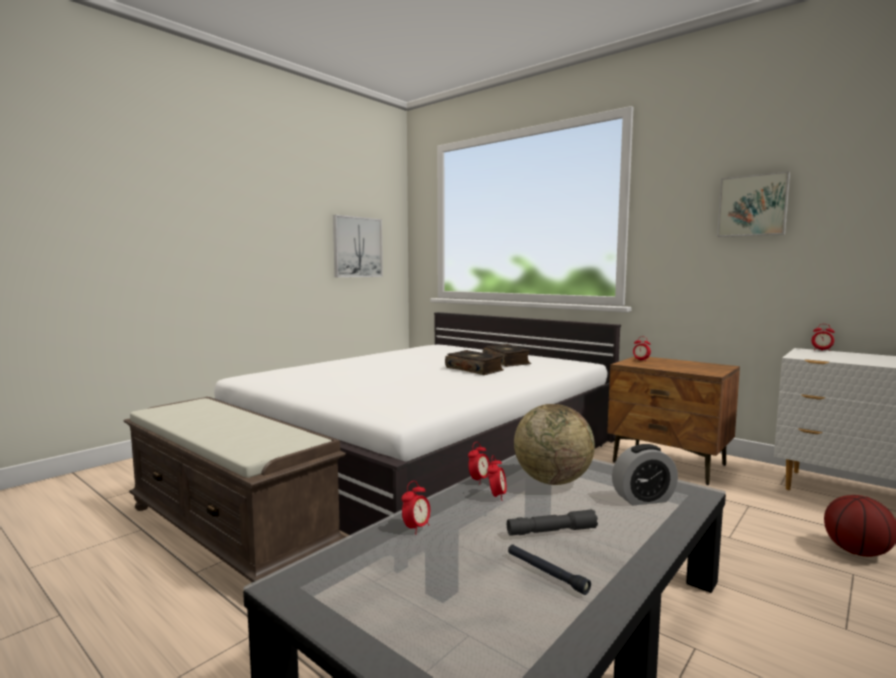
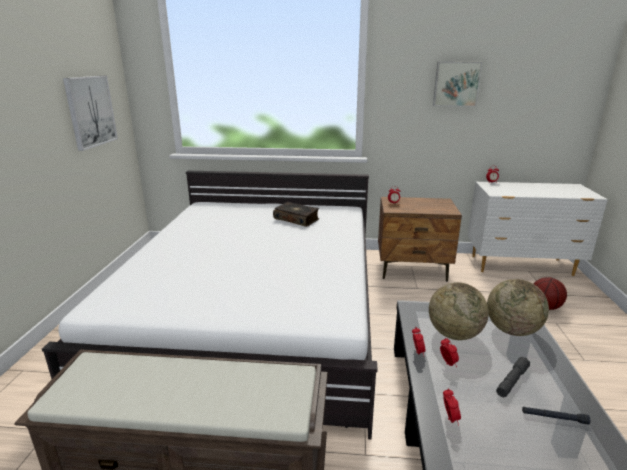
camera: 35 degrees left, 15 degrees up
book [445,350,504,375] -> none
alarm clock [612,444,678,505] -> globe [487,279,549,336]

